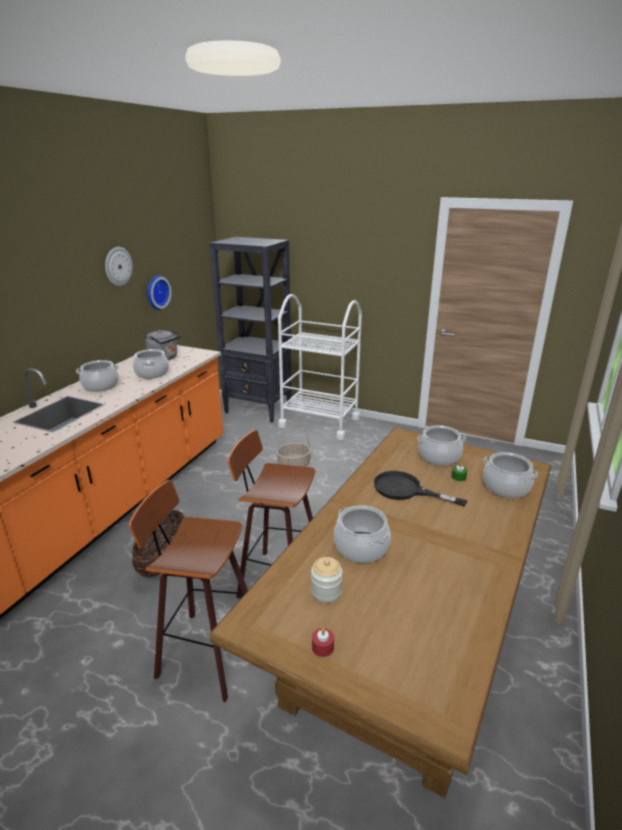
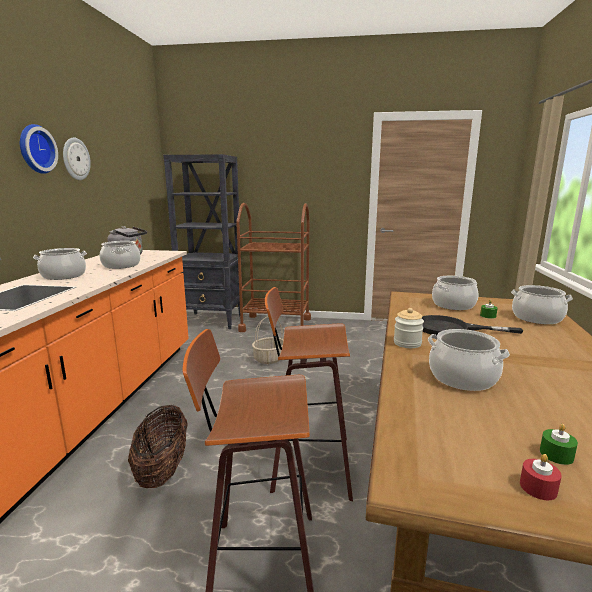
camera: 15 degrees left, 10 degrees down
wall clock [147,275,172,310] -> wall clock moved to [20,124,58,174]
white cart [278,294,362,440] -> brown cart [236,203,311,332]
jar [311,557,343,603] -> jar moved to [394,308,424,348]
none -> green candle [540,424,578,465]

